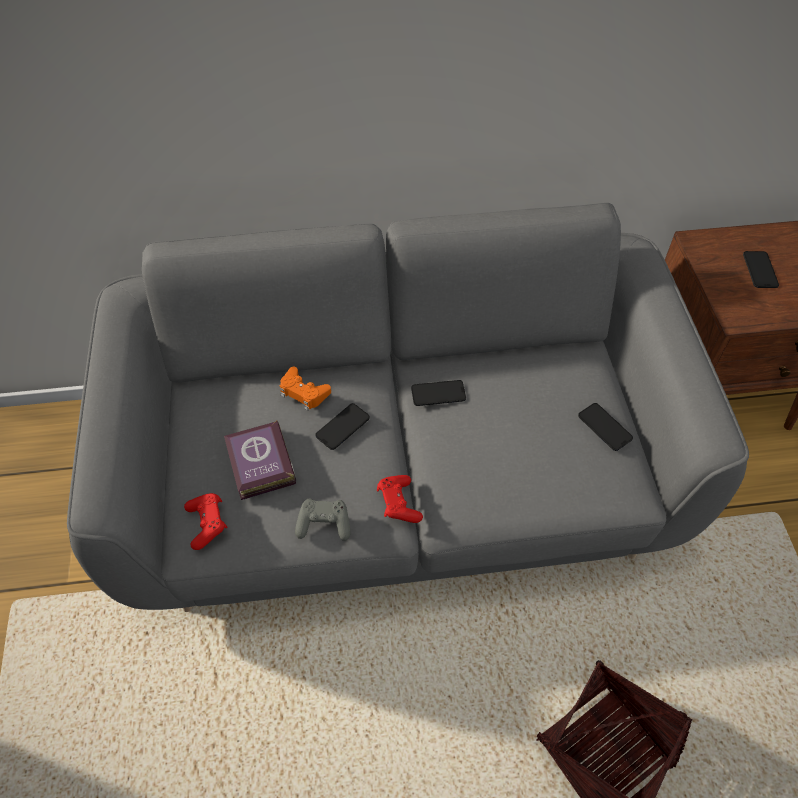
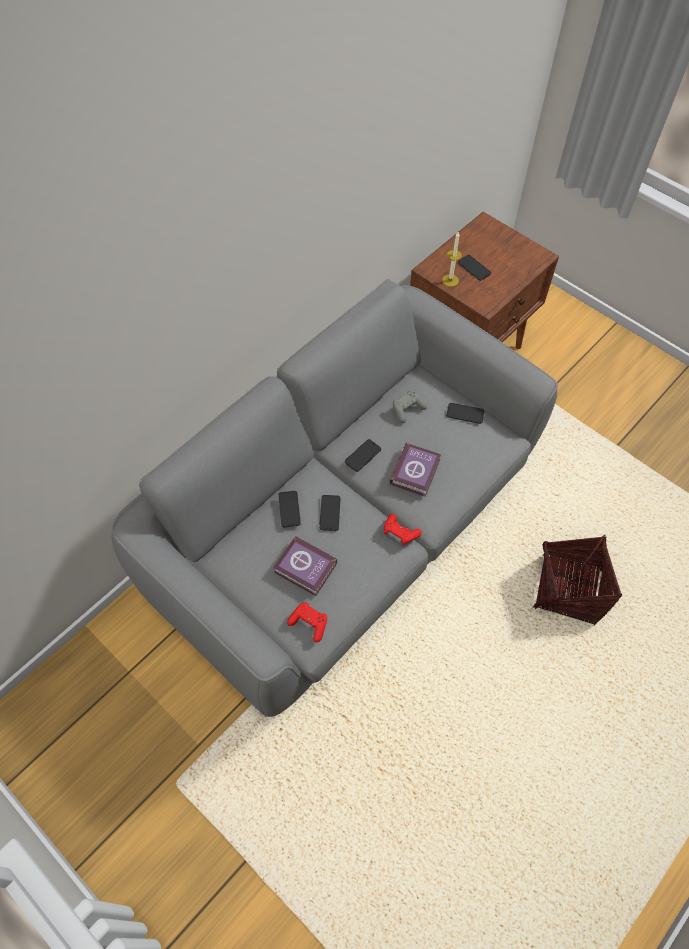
camera: 40 degrees left, 5 degrees up
orange game controller [280,367,331,411] -> phone [278,491,301,527]
grey game controller [295,498,350,541] -> grey game controller moved to [393,390,427,423]
none -> book [389,442,441,497]
none -> candle [442,232,462,287]

